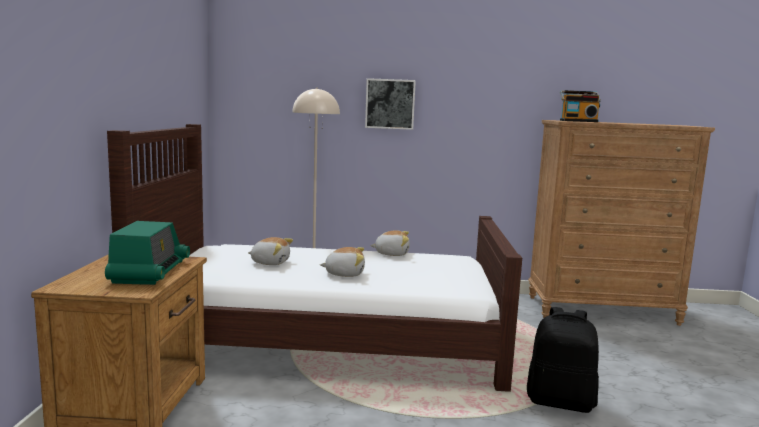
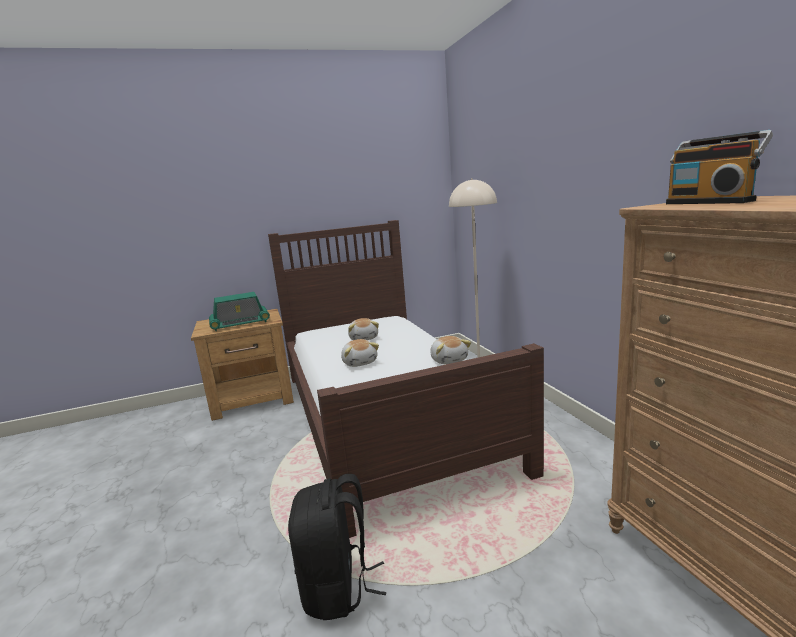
camera: 70 degrees right, 5 degrees up
picture [365,78,416,130] -> none

